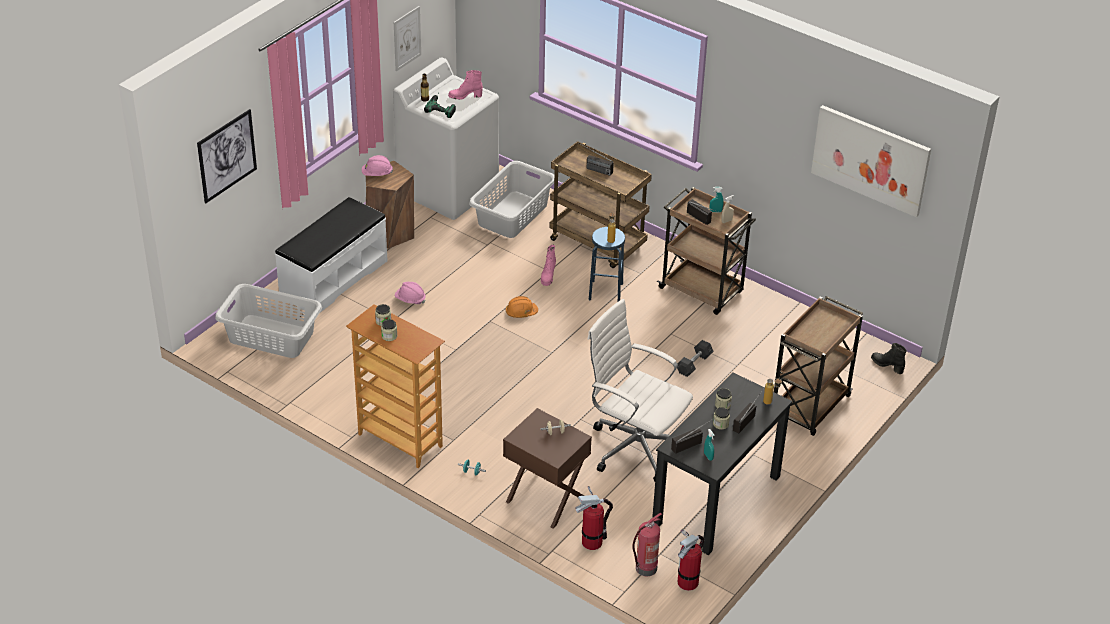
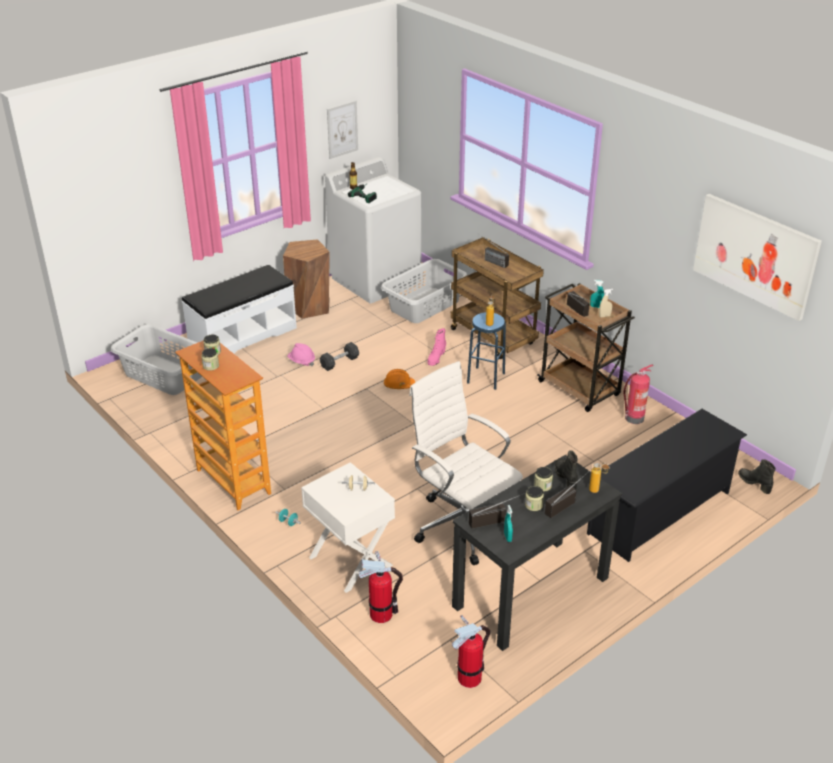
camera: 15 degrees right, 5 degrees down
picture [197,109,257,203] -> none
pink hard hat [362,155,393,176] -> none
pink boot [448,70,483,100] -> none
brown nightstand [503,408,592,529] -> white nightstand [301,462,395,593]
fire extinguisher [632,513,662,576] -> fire extinguisher moved to [624,365,653,424]
grey dumbbell [677,340,714,377] -> grey dumbbell moved to [320,342,359,371]
brown cart [774,296,863,436] -> black shoe rack [587,409,747,562]
none -> black boot [555,450,578,490]

